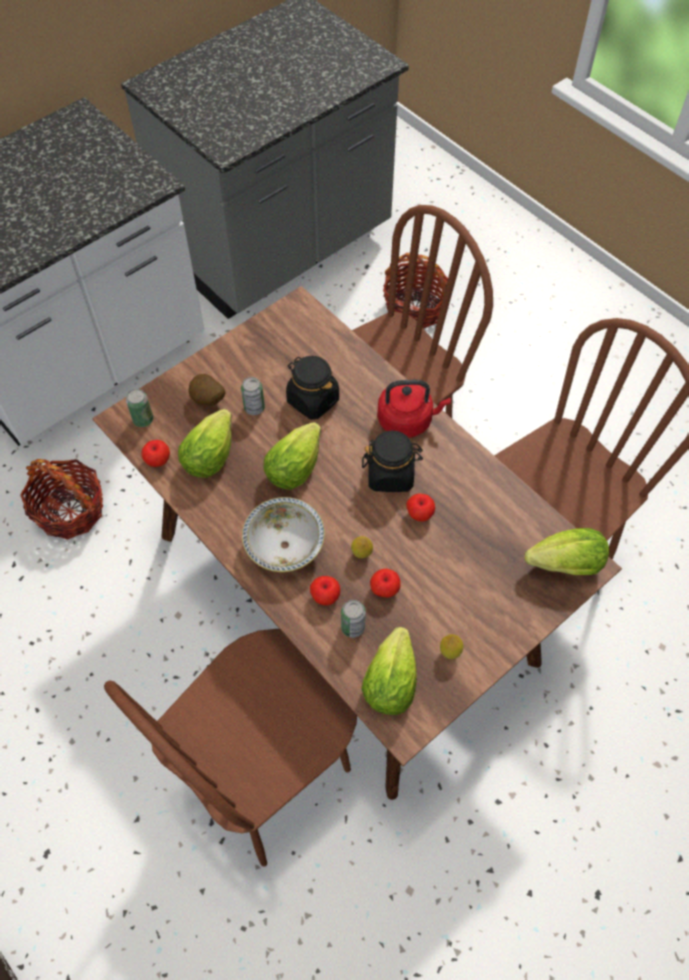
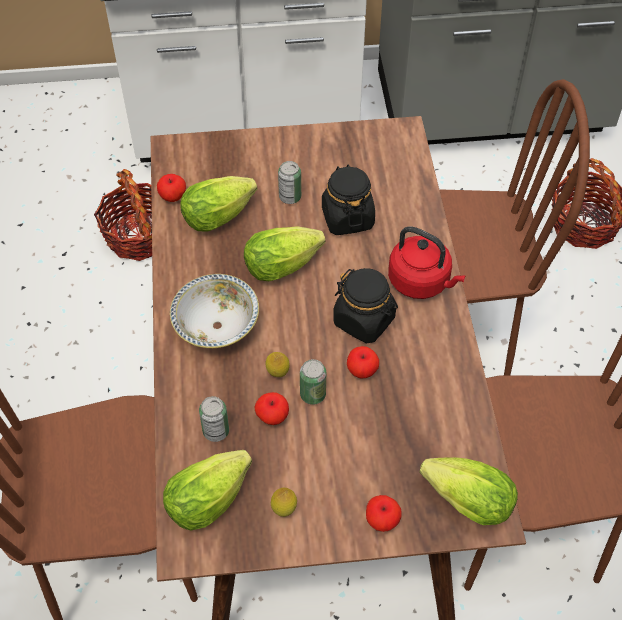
camera: 35 degrees right, 5 degrees down
can [126,389,153,427] -> can moved to [300,359,326,405]
potato [188,374,225,406] -> none
apple [310,576,340,605] -> apple moved to [366,495,401,532]

